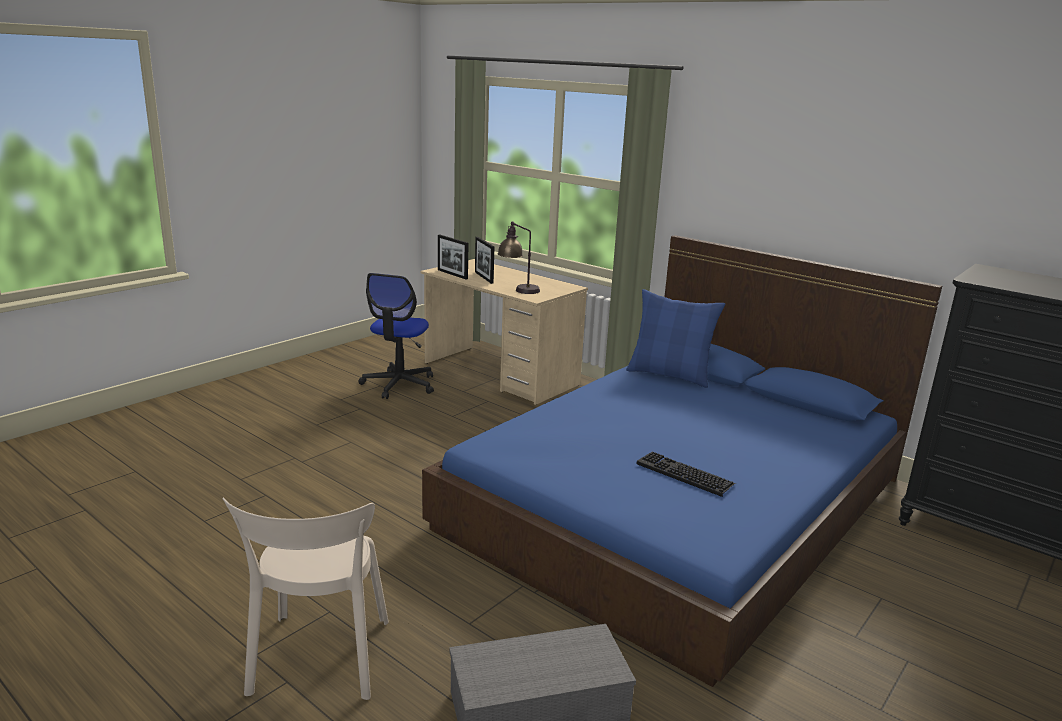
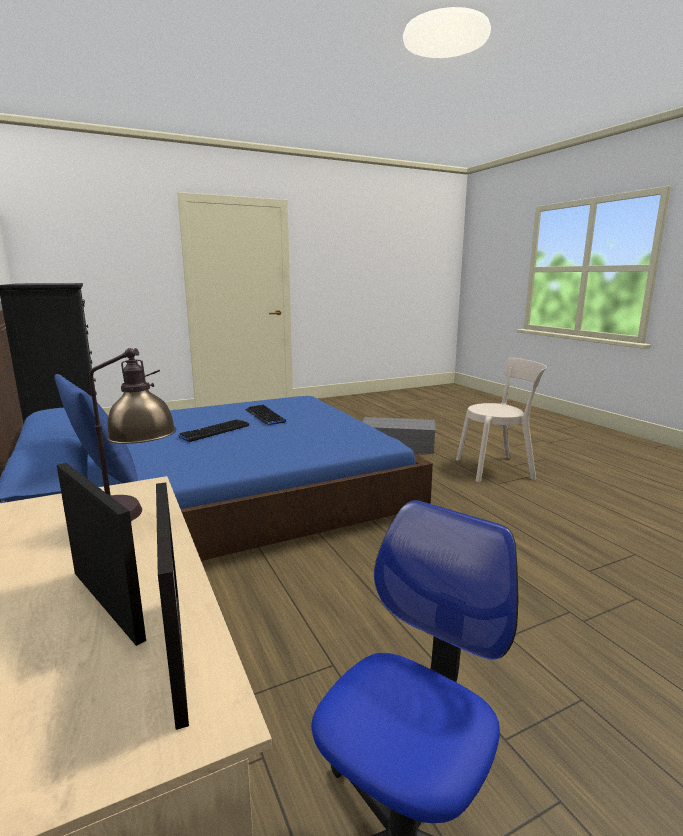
camera: 155 degrees left, 5 degrees down
beige chair [222,498,389,700] -> beige chair turned 60 degrees clockwise [456,358,547,482]
picture frame [475,237,494,284] -> picture frame turned 45 degrees counterclockwise [57,463,146,646]
none -> keyboard [178,419,249,442]

